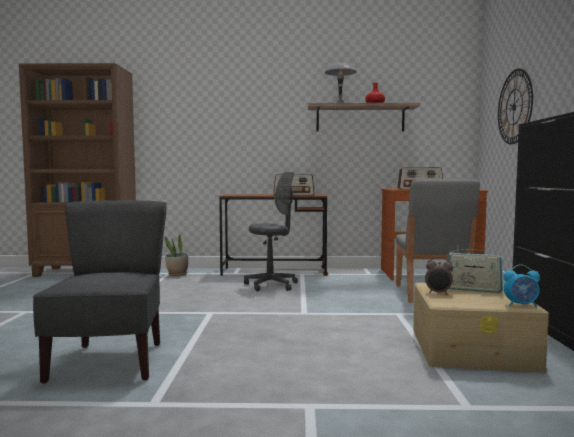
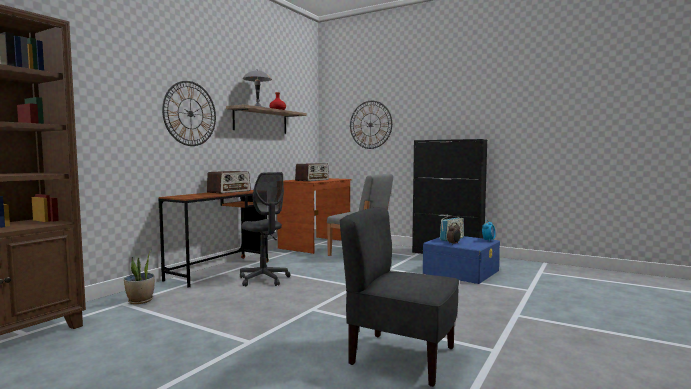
camera: 60 degrees left, 0 degrees up
grey office chair [244,172,298,291] -> grey office chair turned 135 degrees clockwise [240,172,291,286]
beige storage box [413,283,549,372] -> blue storage box [423,236,500,284]
none -> wall clock [162,81,216,146]

